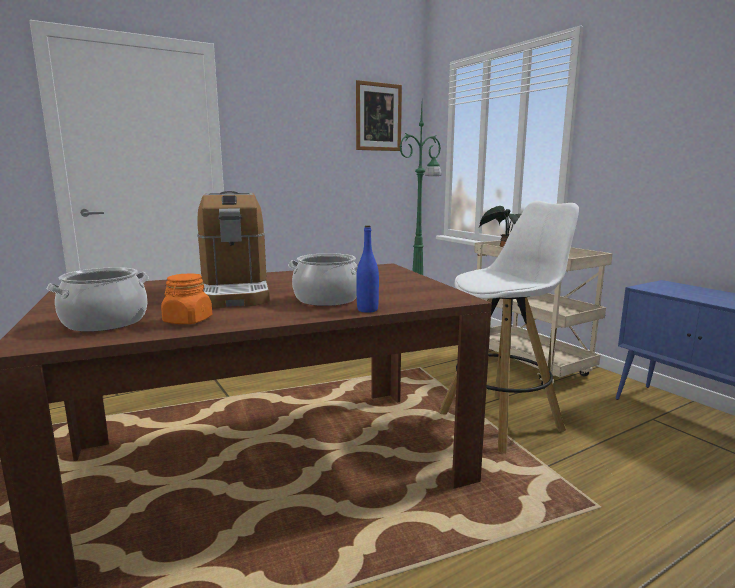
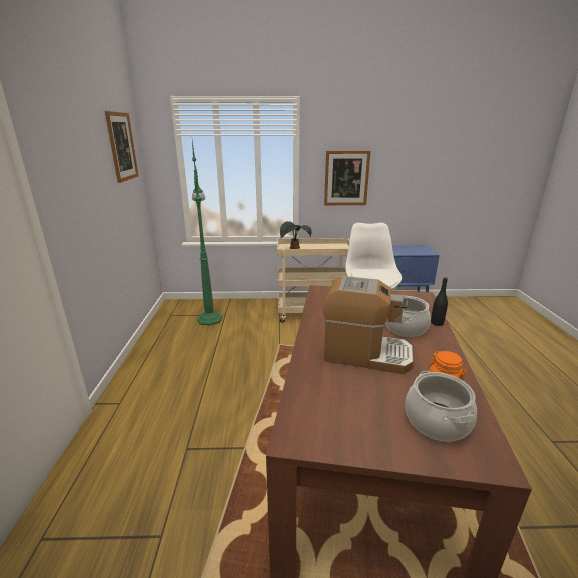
camera: 60 degrees left, 10 degrees up
blue bottle [356,225,379,313] -> black bottle [431,277,448,326]
none -> picture [324,151,370,205]

